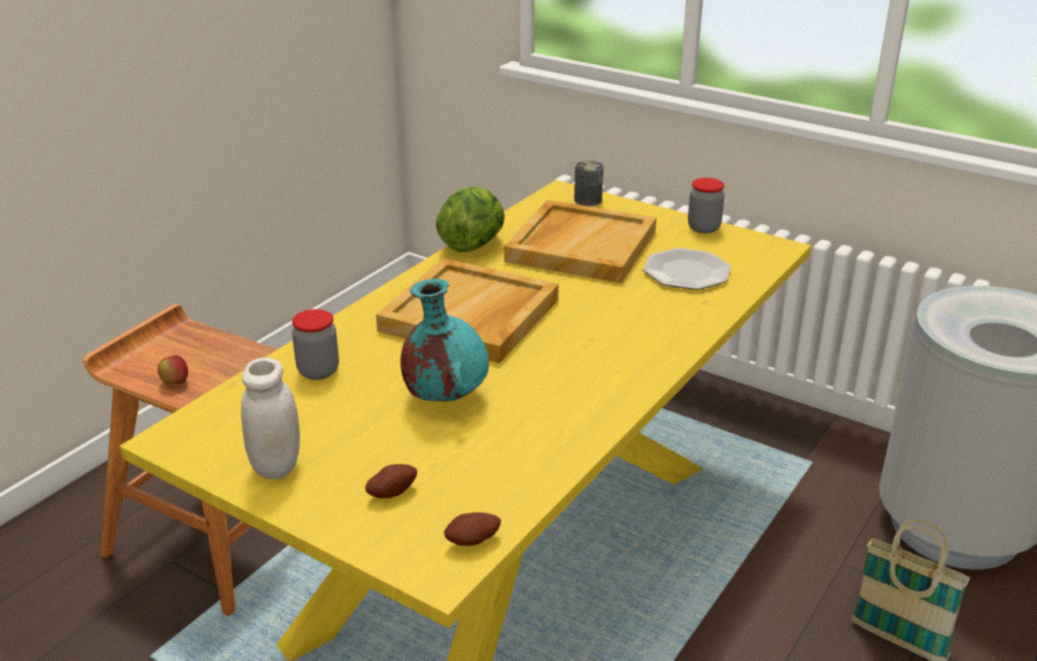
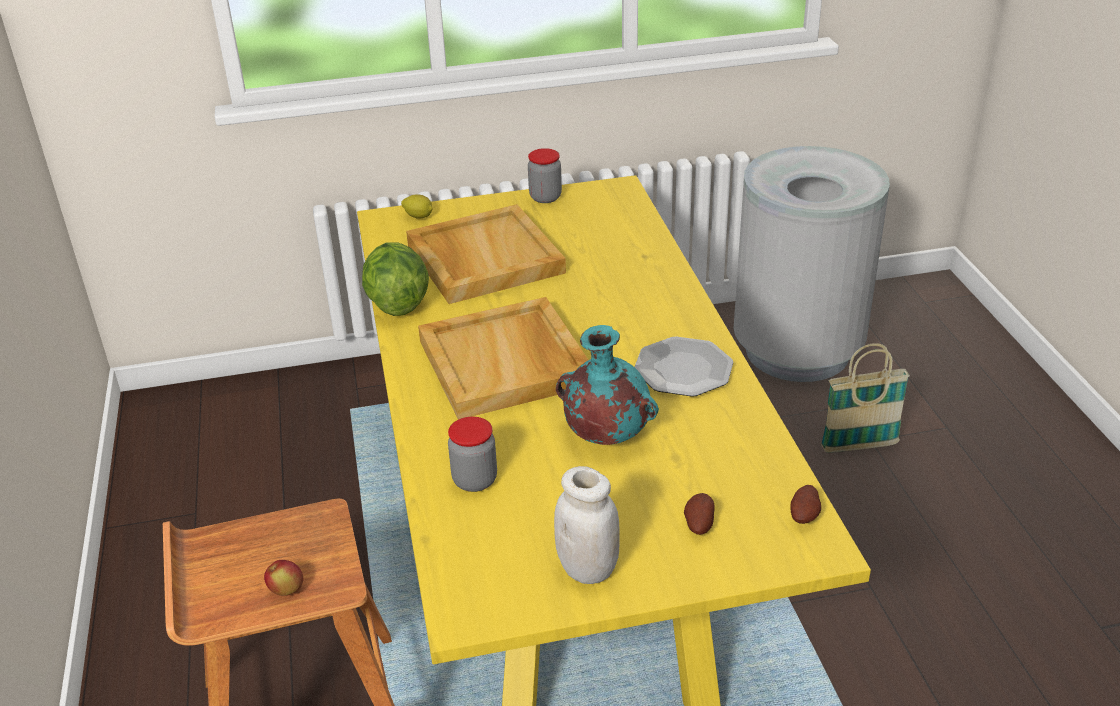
camera: 45 degrees left, 5 degrees up
can [574,160,603,206] -> lemon [401,194,433,219]
plate [643,248,731,290] -> plate moved to [635,337,733,397]

